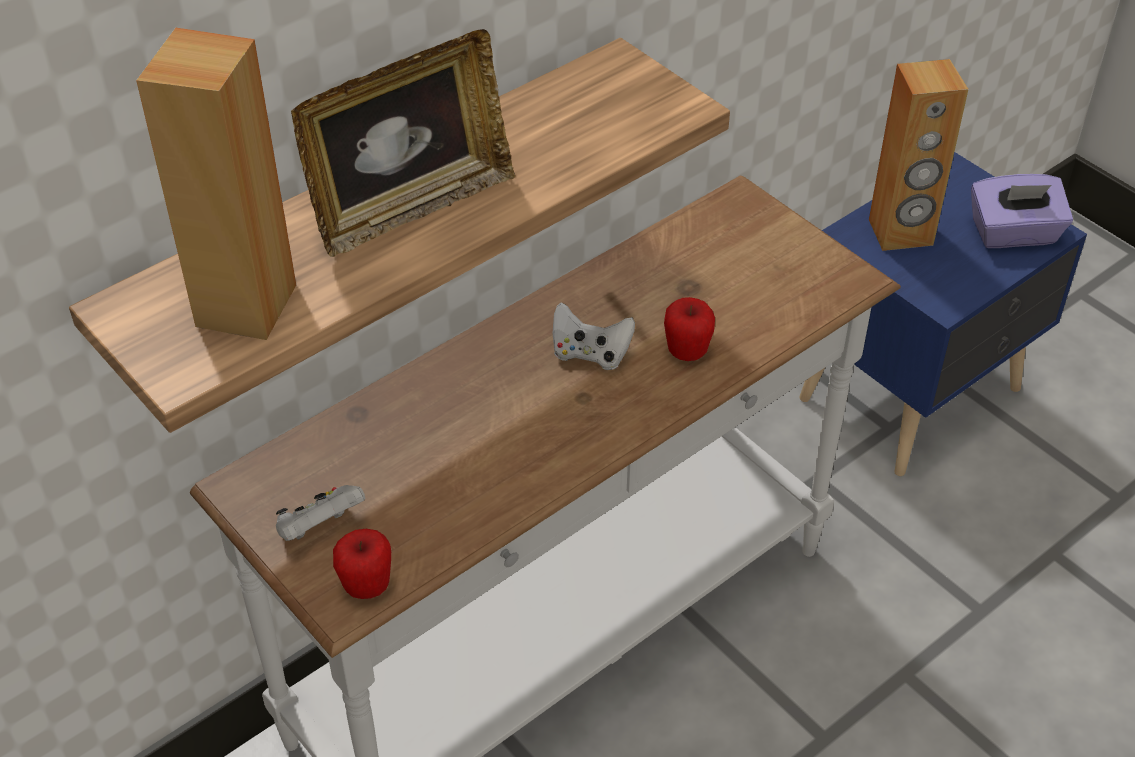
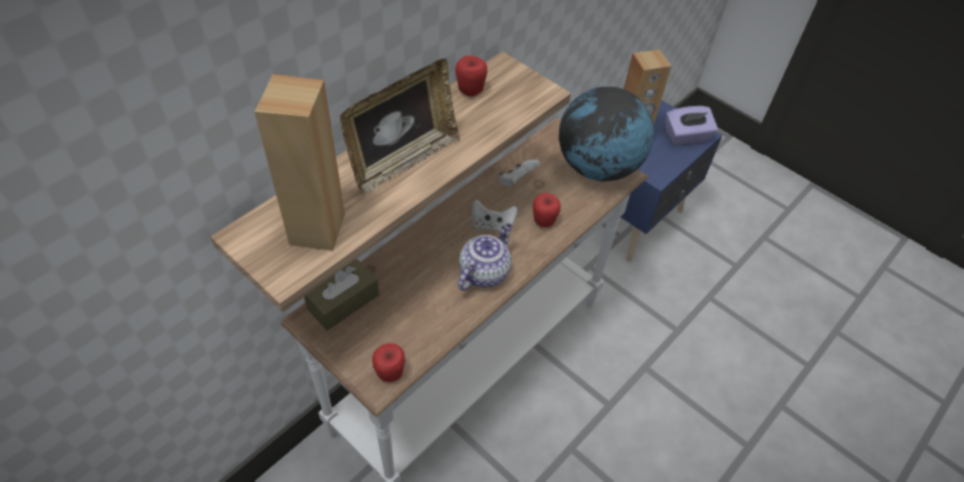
camera: 10 degrees left, 5 degrees up
white game controller [276,485,365,541] -> white game controller moved to [499,160,540,186]
none -> brown tissue box [304,259,379,330]
none -> apple [455,56,487,97]
none -> teapot [458,223,512,291]
none -> globe [559,86,654,181]

